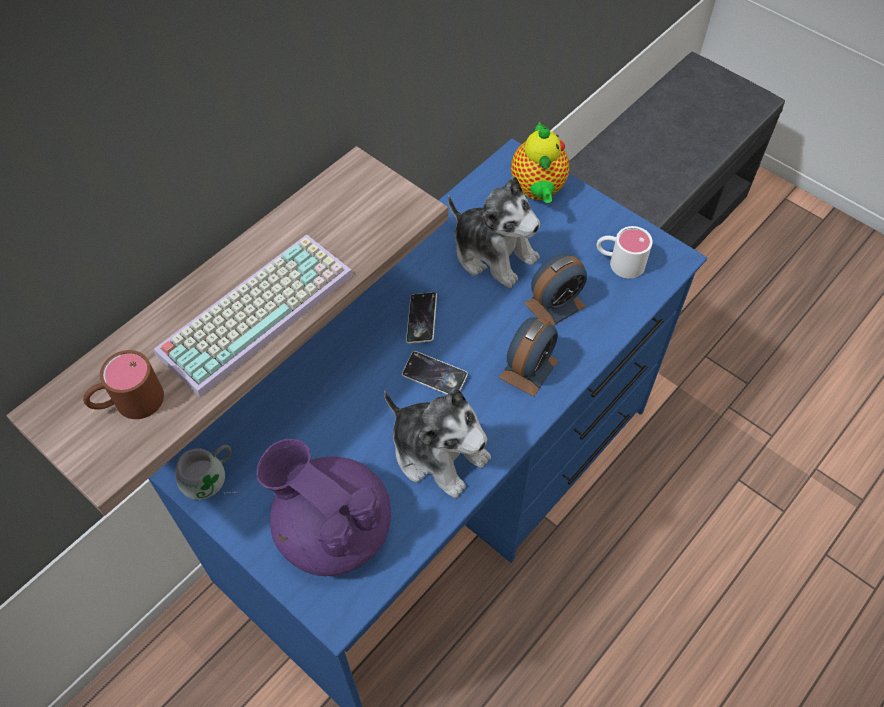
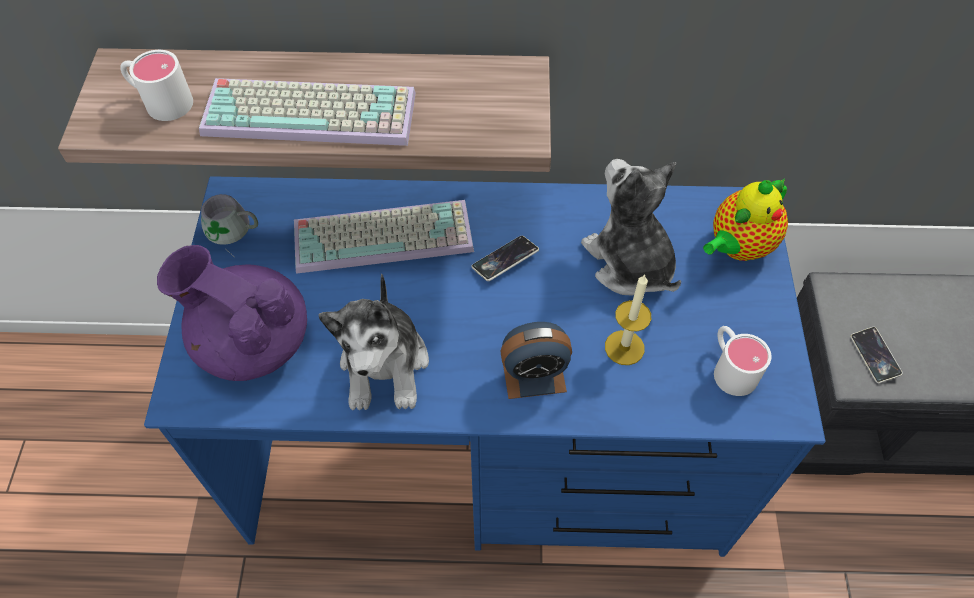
camera: 50 degrees right, 0 degrees up
brown mug [83,350,164,419] -> white mug [120,50,193,121]
purple teapot [256,438,391,576] -> purple teapot turned 60 degrees counterclockwise [157,245,307,381]
phone [402,351,468,395] -> phone moved to [850,327,903,383]
plush toy [448,176,540,288] -> plush toy turned 150 degrees clockwise [581,159,681,296]
alarm clock [524,254,587,326] -> candle [605,274,651,365]
none -> keyboard [294,200,474,274]

